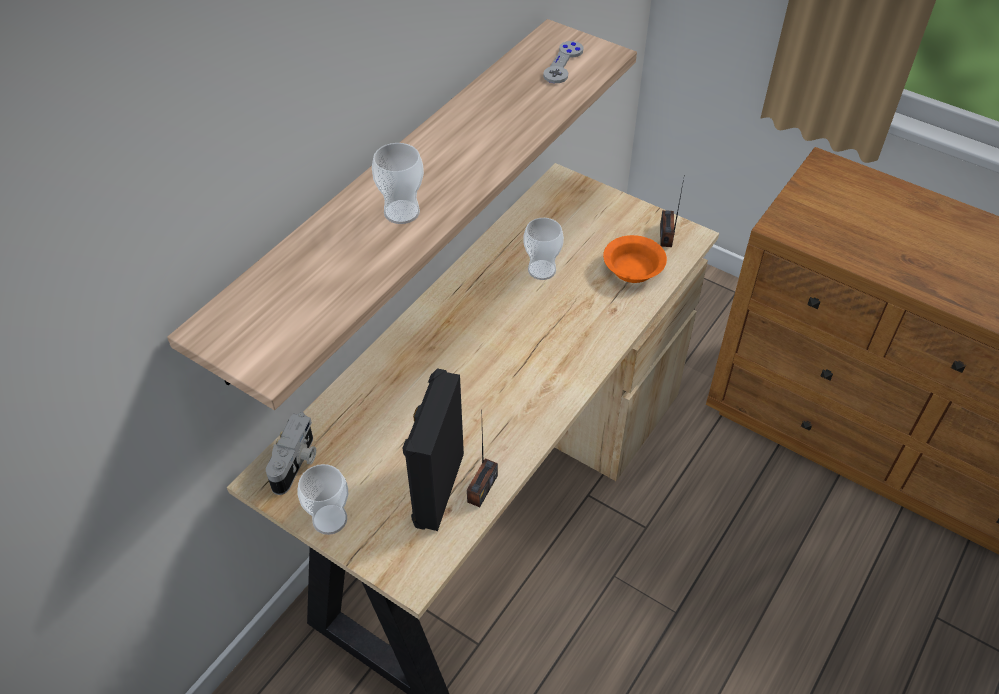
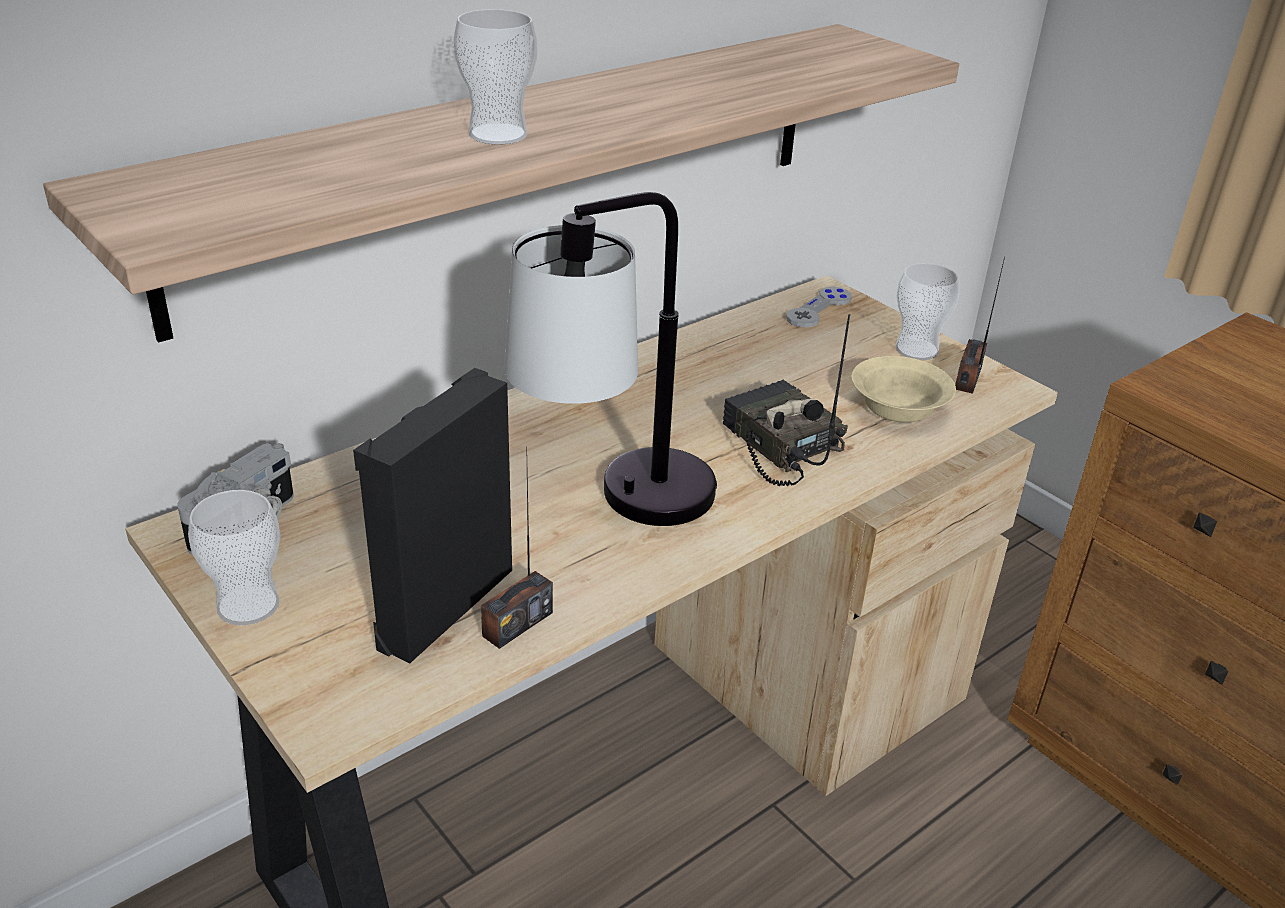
camera: 15 degrees right, 15 degrees down
cup [523,218,564,280] -> cup moved to [895,263,960,360]
grey game controller [543,41,584,83] -> grey game controller moved to [786,287,852,327]
orange bowl [603,235,667,283] -> beige bowl [852,356,956,423]
none -> table lamp [504,192,717,526]
none -> radio [723,314,850,486]

